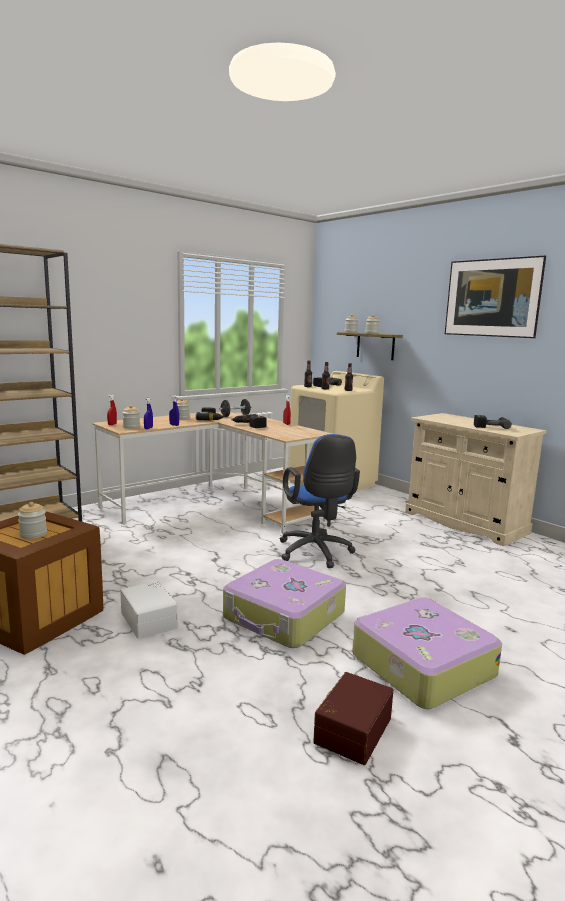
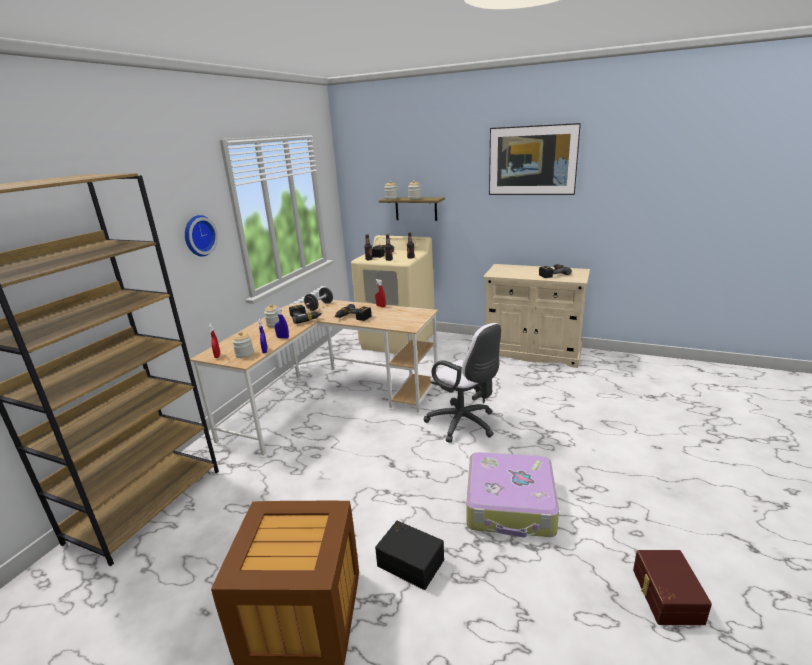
camera: 25 degrees left, 10 degrees up
jar [18,502,47,539] -> none
white storage box [120,581,178,639] -> black storage box [375,521,444,590]
blue office chair [280,434,360,568] -> white office chair [424,323,501,443]
suitcase [352,597,502,709] -> none
none -> wall clock [185,215,218,256]

